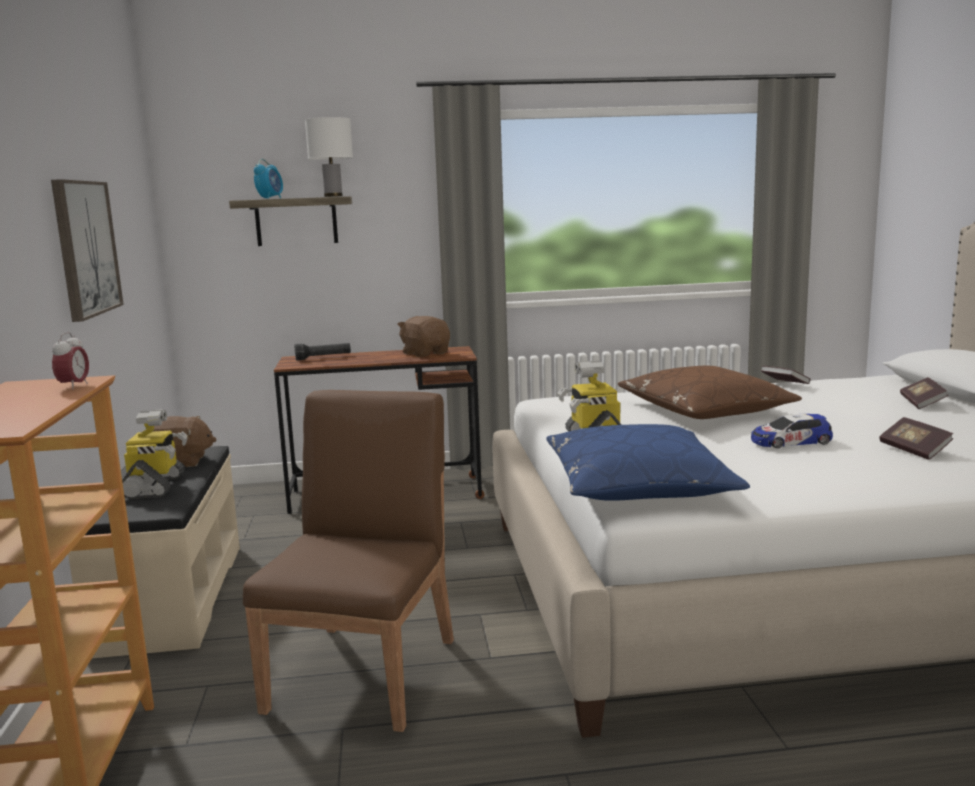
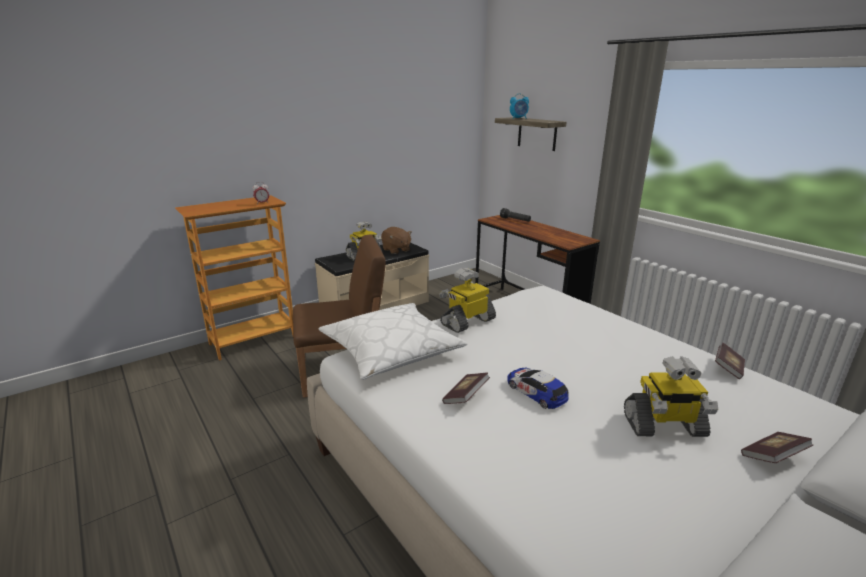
camera: 60 degrees right, 10 degrees up
picture [51,179,124,322] -> none
white table lamp [305,117,353,197] -> none
brown plush toy [397,316,450,357] -> none
blue pillow [546,424,750,501] -> white pillow [318,303,467,380]
brown pillow [618,366,802,419] -> none
book [879,417,954,460] -> book moved to [442,373,490,404]
none -> toy robot [624,356,718,437]

